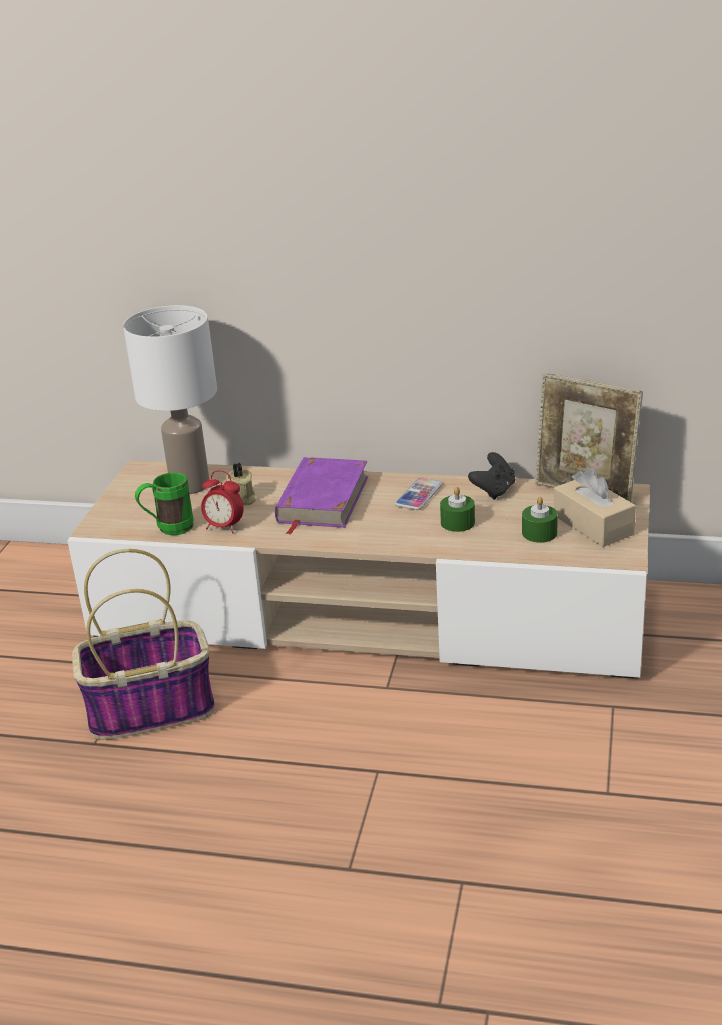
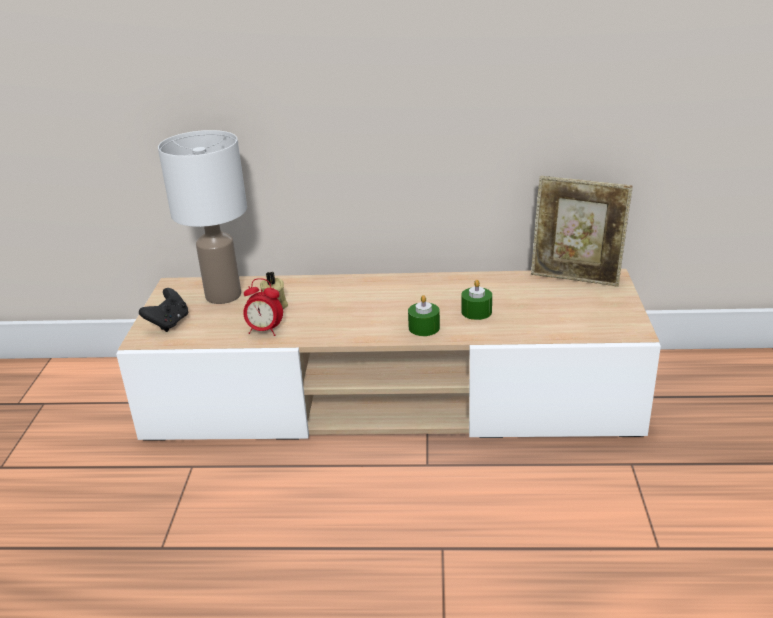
camera: 10 degrees left, 0 degrees up
basket [72,549,215,740] -> none
green mug [135,472,194,535] -> none
purple book [275,457,368,535] -> none
phone [395,477,443,510] -> none
black game controller [468,452,515,500] -> black game controller moved to [139,288,188,332]
green candle [522,497,558,543] -> green candle moved to [408,295,440,336]
beige tissue box [554,468,636,547] -> none

